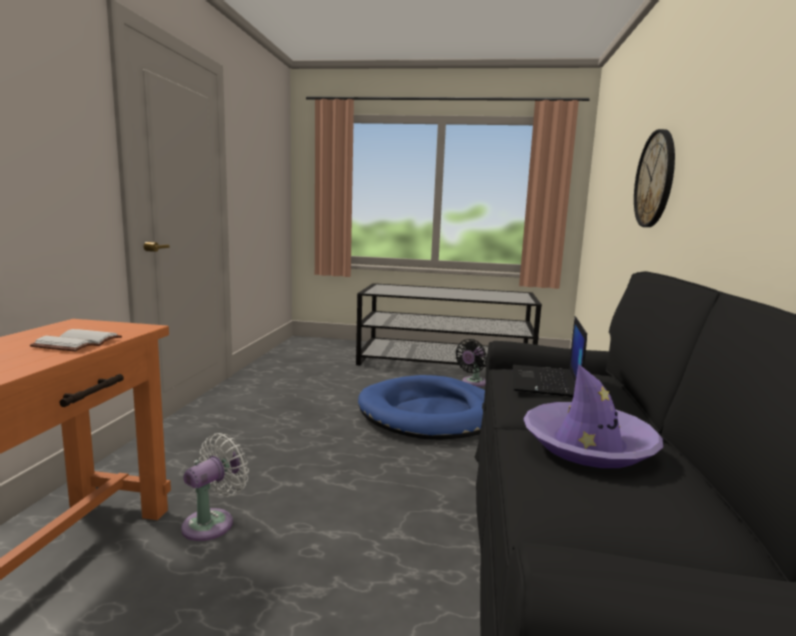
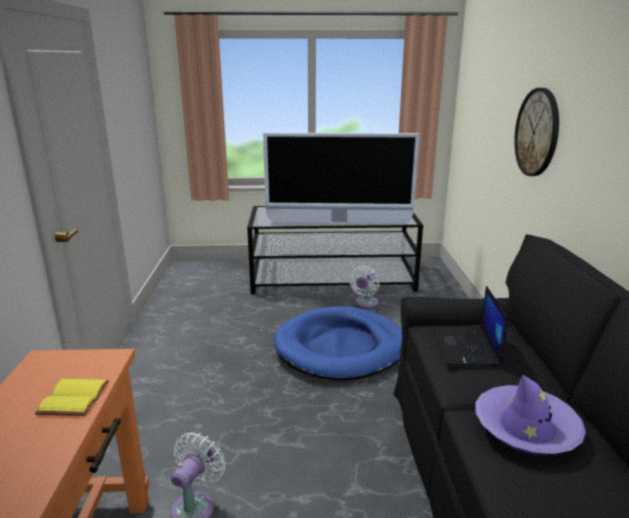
camera: 10 degrees left, 10 degrees up
white book [30,329,122,352] -> yellow book [35,379,109,416]
black fan [455,339,487,387] -> white fan [349,266,379,308]
none -> television [263,132,420,224]

